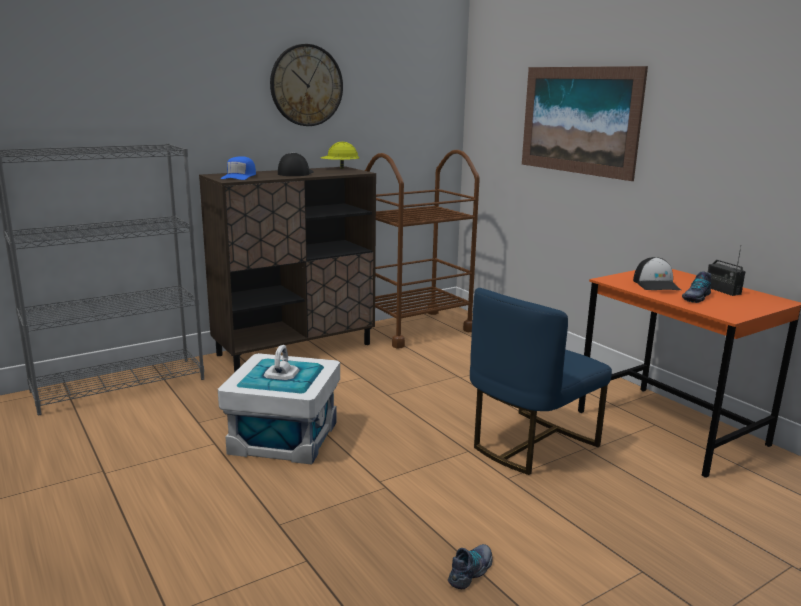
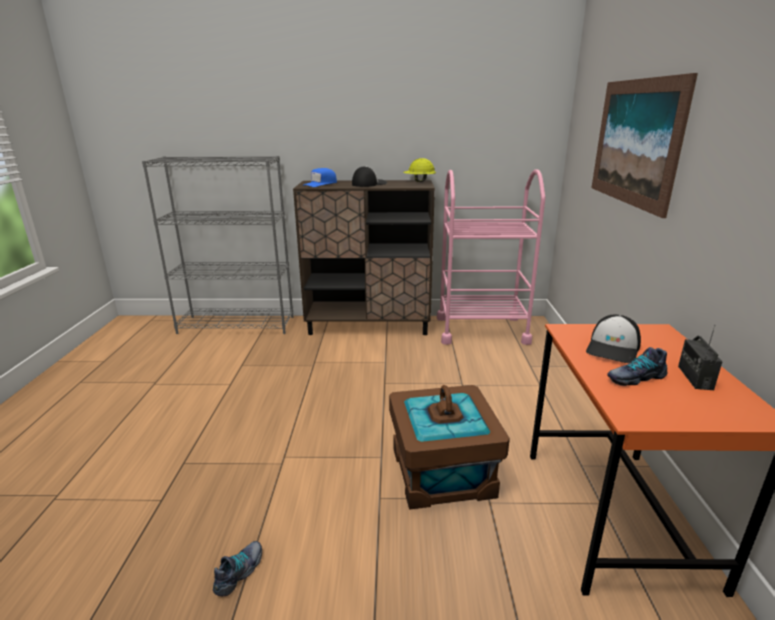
camera: 35 degrees right, 5 degrees up
white storage box [218,345,340,464] -> none
wall clock [270,44,343,126] -> none
brown cart [365,150,480,349] -> pink cart [437,169,545,345]
shoe [448,544,493,589] -> shoe turned 45 degrees counterclockwise [213,541,262,596]
blue chair [470,288,612,475] -> brown storage box [389,385,510,510]

